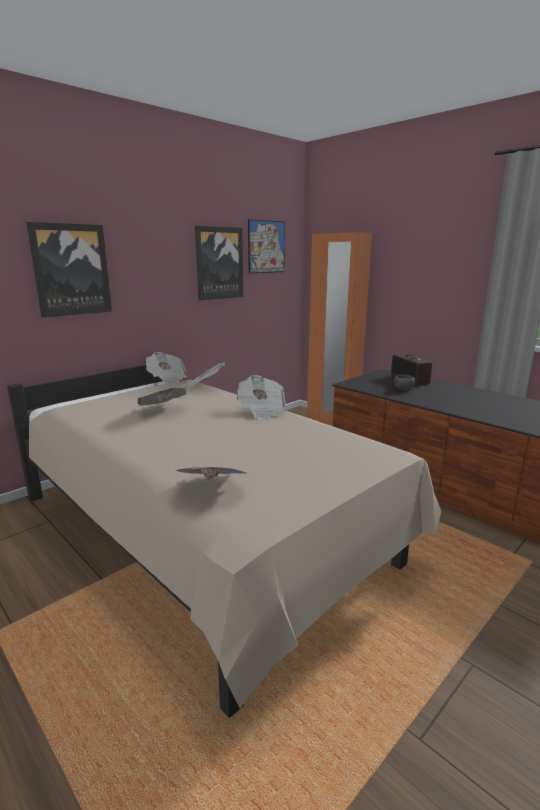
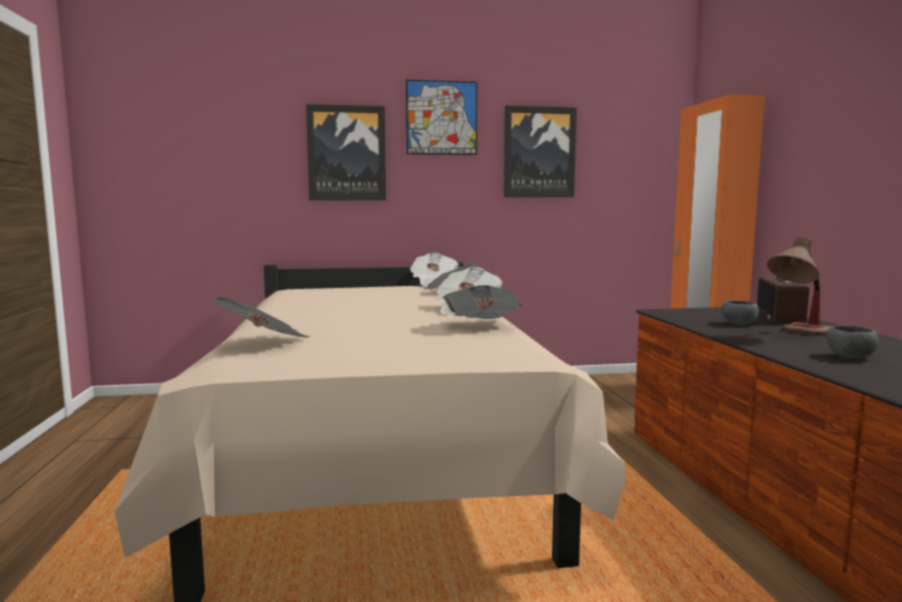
camera: 35 degrees right, 10 degrees down
newspaper [137,388,187,406] -> newspaper moved to [443,285,521,319]
picture [248,219,285,273] -> picture moved to [406,80,477,155]
none -> table lamp [767,236,831,336]
none -> grey bowl [827,325,878,358]

